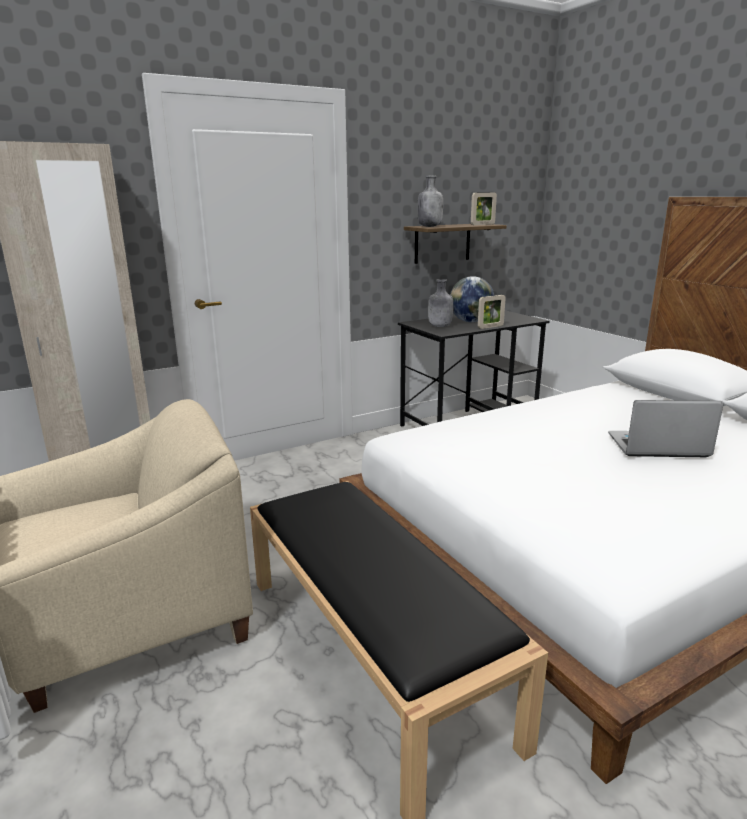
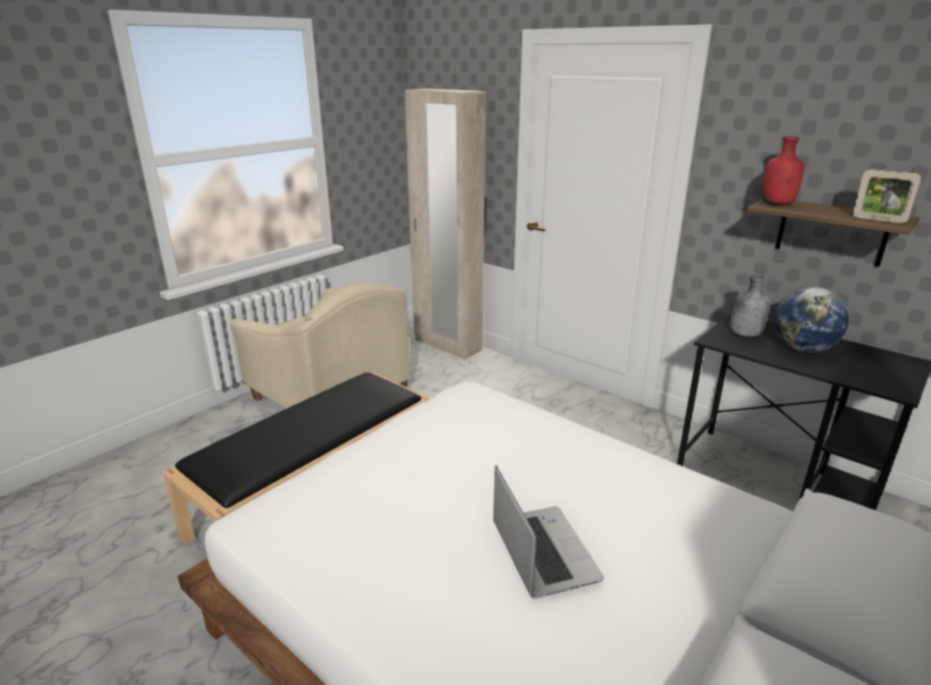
camera: 70 degrees right, 5 degrees up
grey bottle [417,176,443,227] -> red bottle [761,136,804,206]
picture frame [478,295,506,329] -> none

